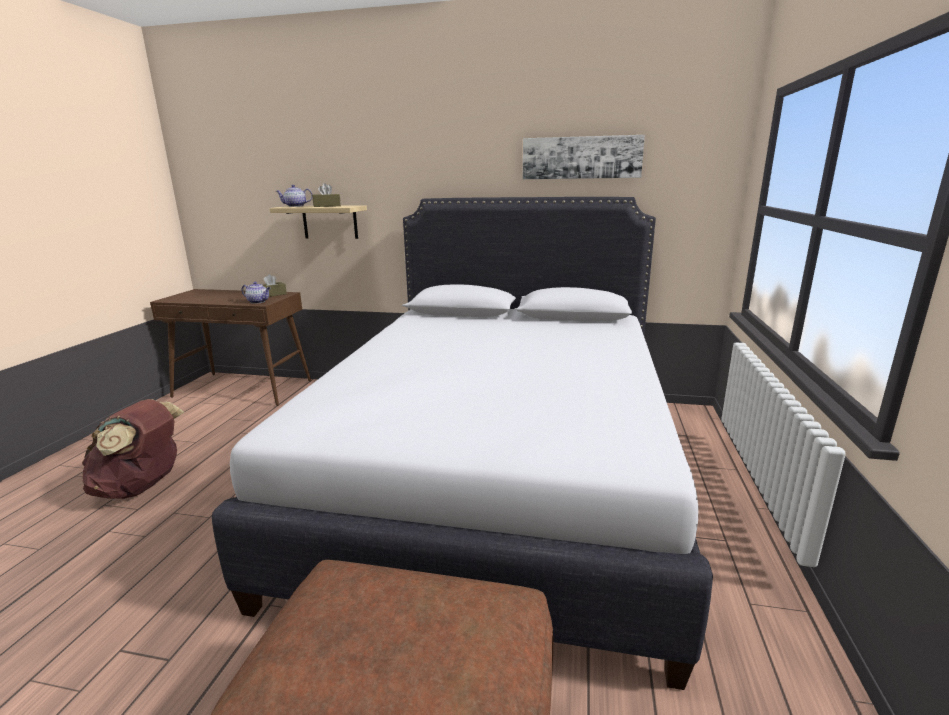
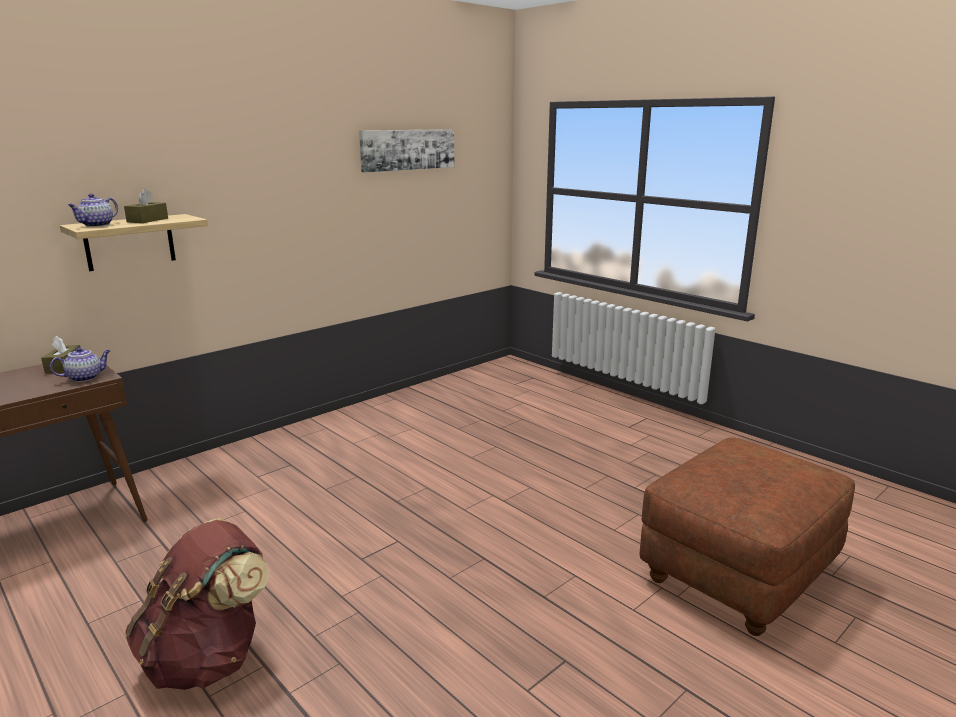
camera: 55 degrees left, 0 degrees up
white bed [212,197,713,690] -> none

